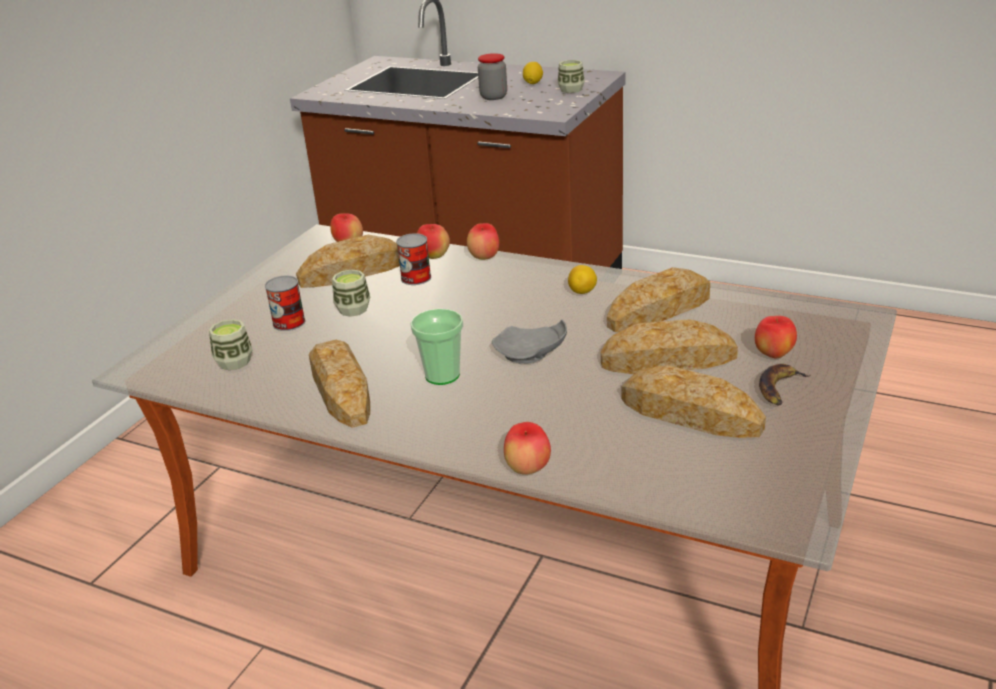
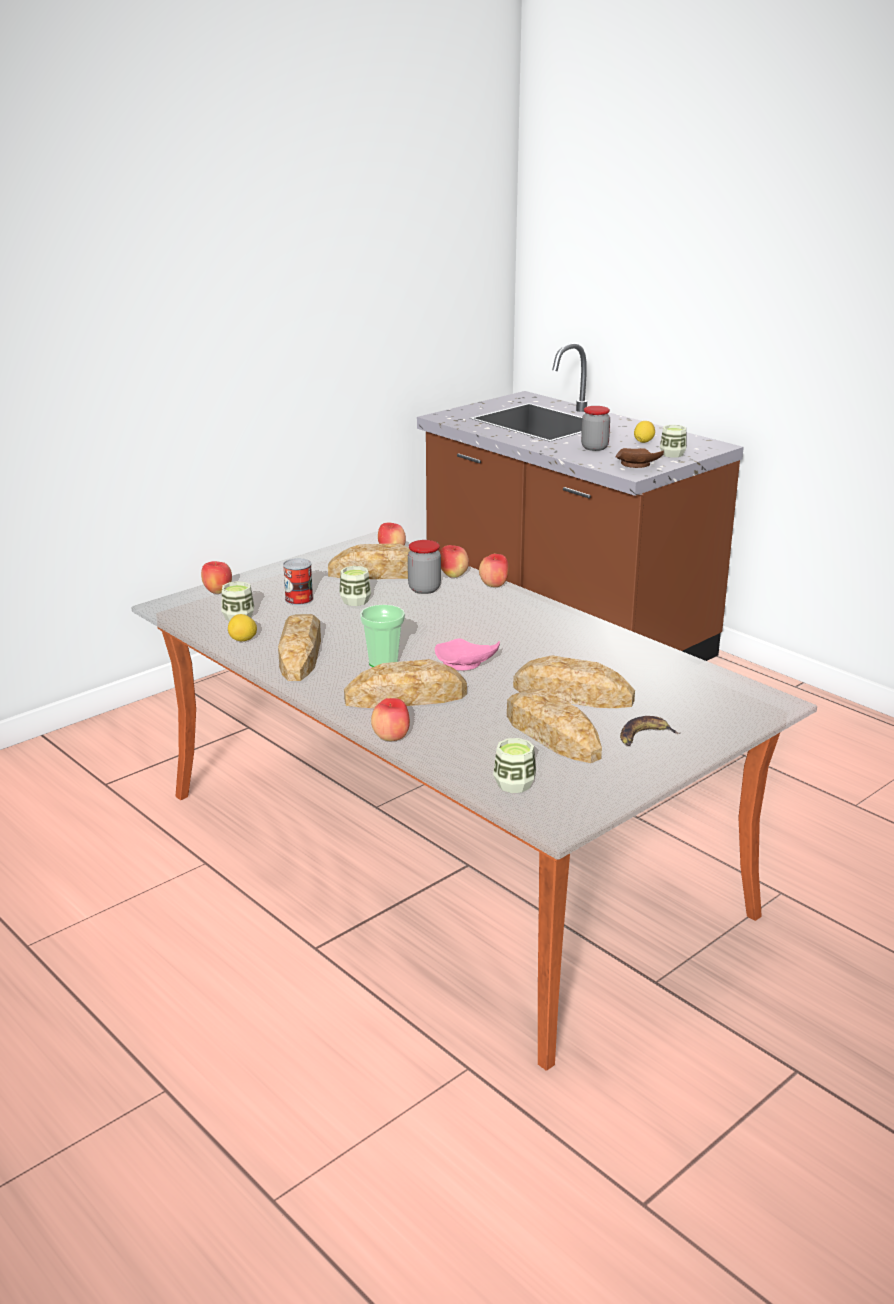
camera: 20 degrees right, 5 degrees down
can [396,233,431,285] -> jar [408,540,441,594]
grey plate [492,320,567,364] -> pink plate [435,638,500,670]
lemon [568,265,597,294] -> lemon moved to [228,614,257,641]
bread [607,267,710,332] -> bread moved to [344,659,467,708]
apple [755,316,797,358] -> apple moved to [201,561,232,594]
none -> cup [493,738,536,793]
none -> brown plate [615,448,664,468]

